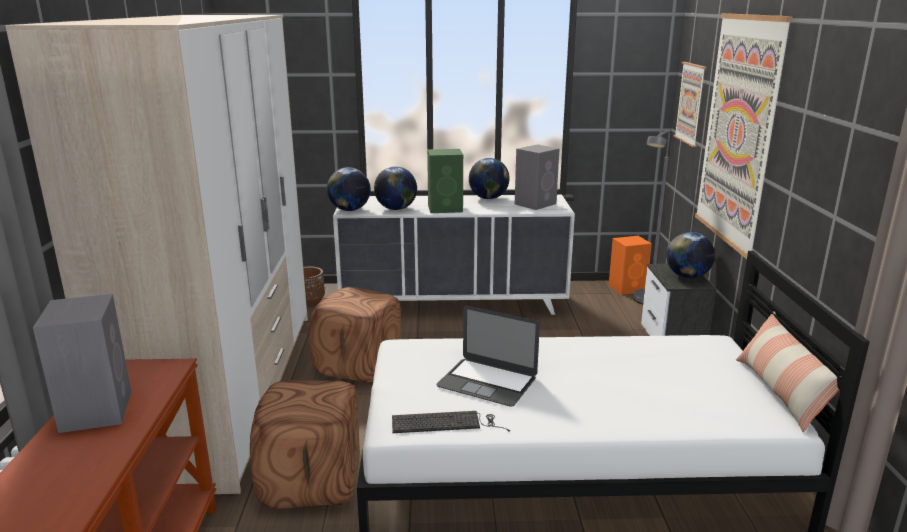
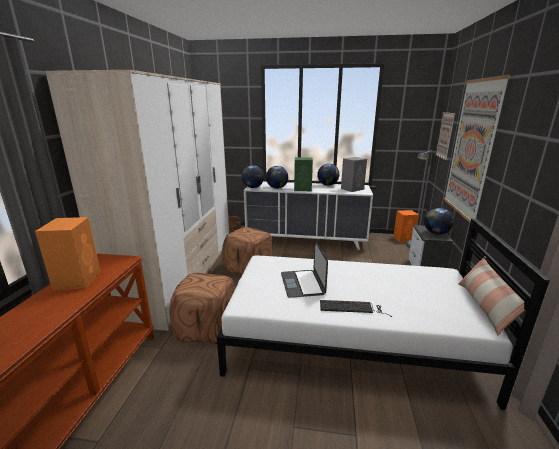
camera: 10 degrees right, 0 degrees up
grey speaker [33,294,132,433] -> orange speaker [35,217,100,290]
keyboard [392,411,510,433] -> keyboard moved to [320,300,392,317]
laptop [436,306,540,407] -> laptop turned 45 degrees clockwise [281,240,328,298]

